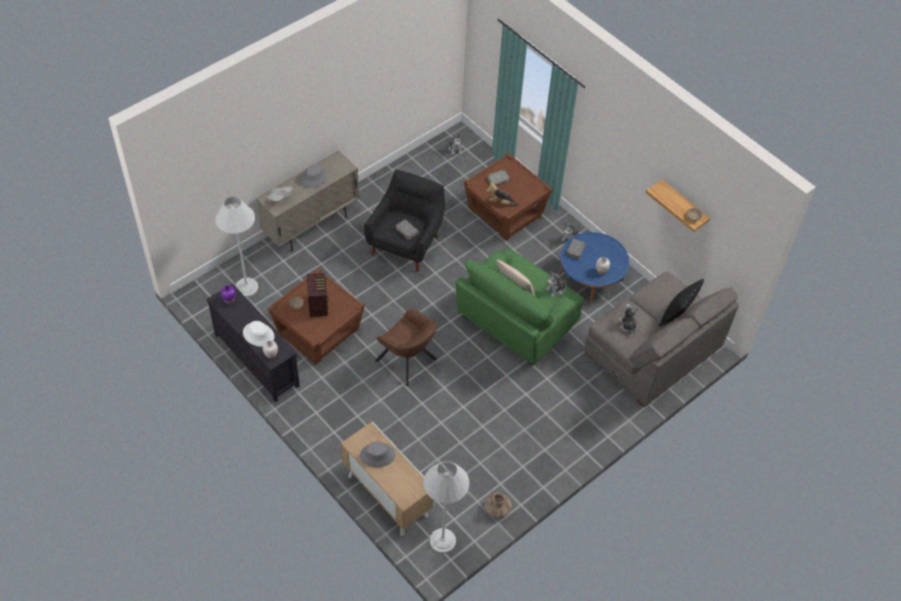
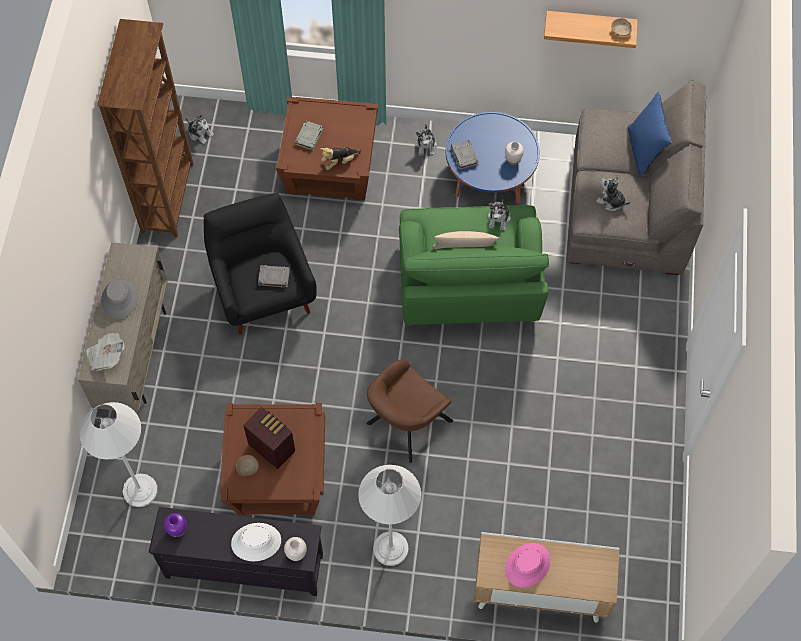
camera: 40 degrees left, 10 degrees up
grey hat [360,442,396,468] -> pink hat [505,543,551,587]
brown armchair [375,309,437,386] -> brown armchair turned 135 degrees clockwise [367,359,453,463]
white floor lamp [423,461,469,553] -> white floor lamp moved to [358,465,421,566]
brown vase [485,493,512,518] -> none
black pillow [659,279,704,326] -> blue pillow [628,92,672,178]
none -> brown bookcase [97,19,193,237]

